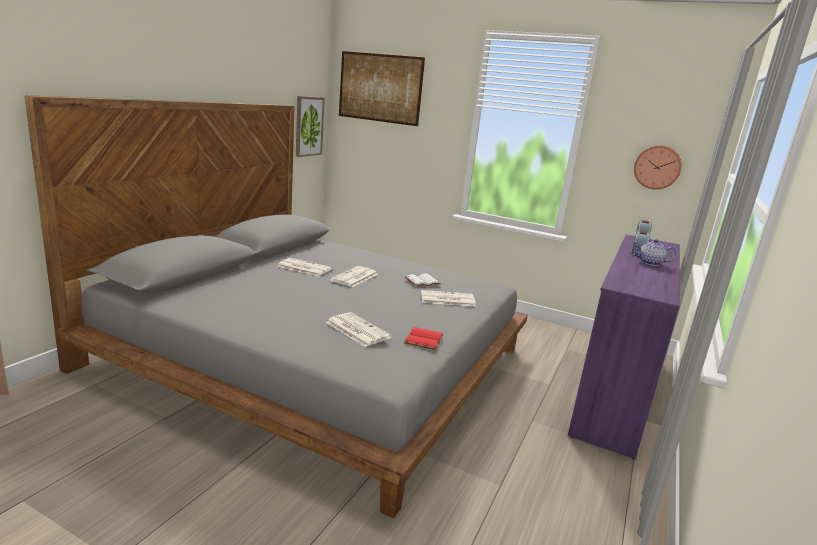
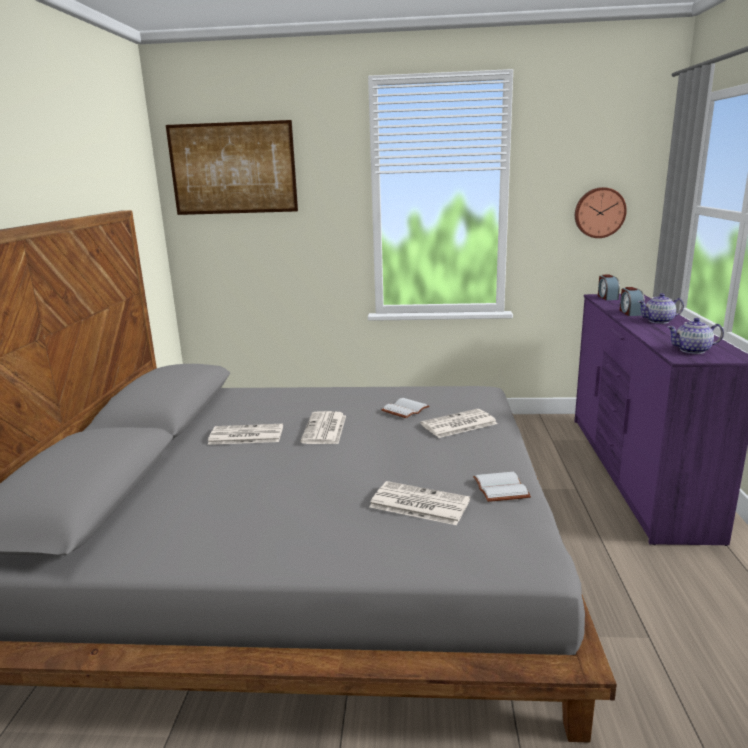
camera: 20 degrees left, 0 degrees up
picture [296,96,325,157] -> none
red book [404,327,444,350] -> white book [473,472,531,502]
none -> teapot [667,318,724,354]

